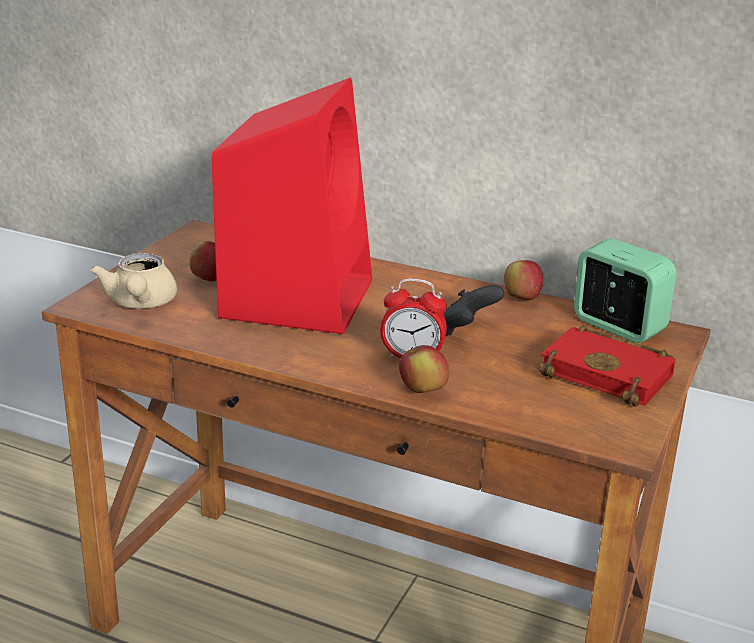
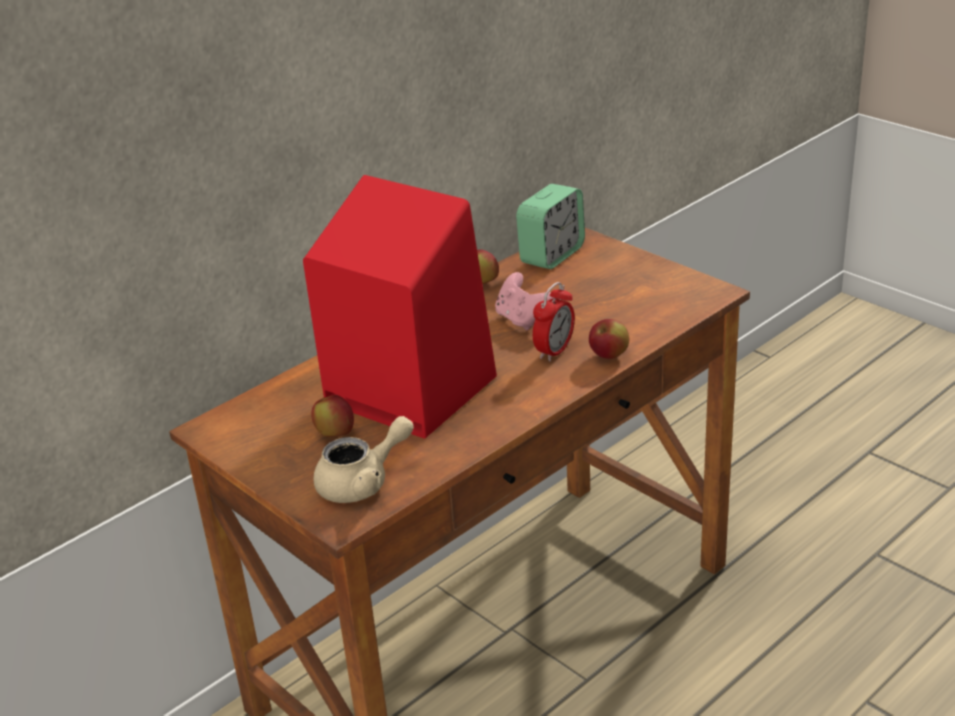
camera: 65 degrees left, 5 degrees up
beige teapot [90,253,177,309] -> beige teapot turned 45 degrees counterclockwise [313,416,414,503]
black game controller [443,285,504,336] -> pink game controller [495,272,556,330]
red book [539,324,676,407] -> none
alarm clock [574,238,676,343] -> alarm clock turned 150 degrees clockwise [516,184,585,269]

